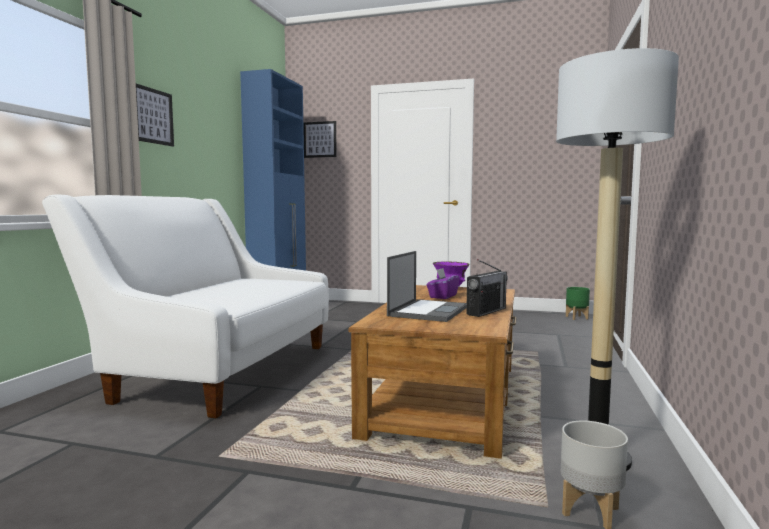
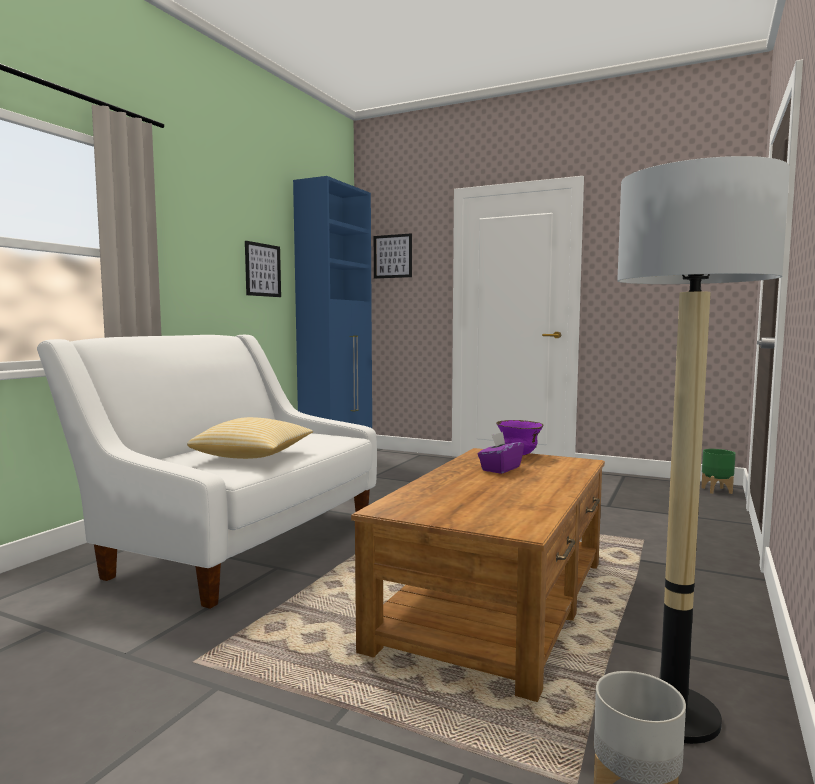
camera: 10 degrees right, 0 degrees up
picture [136,84,174,147] -> picture moved to [245,241,281,297]
laptop [387,251,467,322] -> none
radio [466,259,508,317] -> none
none -> pillow [187,417,313,459]

